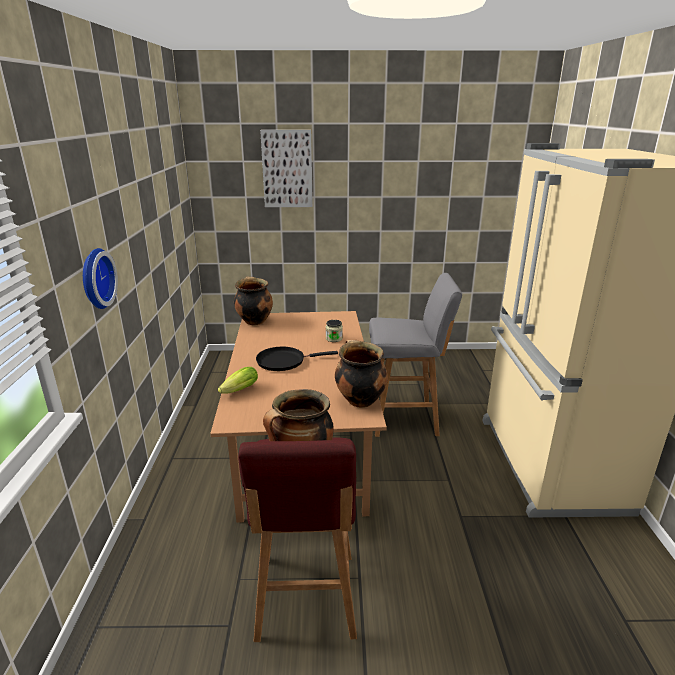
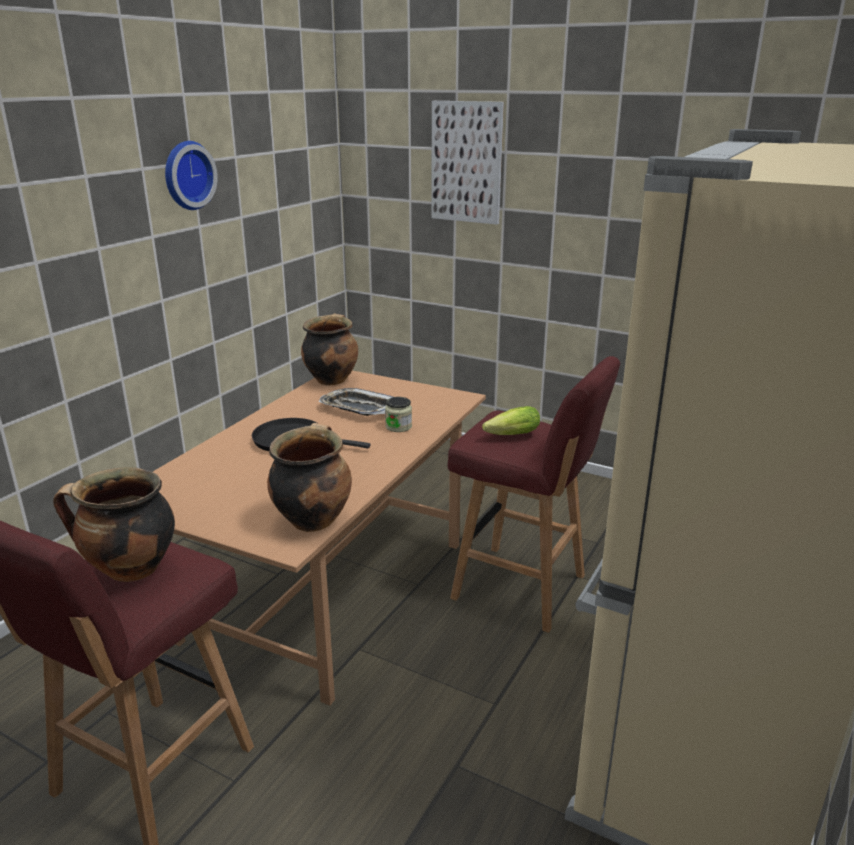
camera: 30 degrees right, 0 degrees up
wall clock [83,248,118,309] -> wall clock moved to [165,141,218,210]
lettuce [218,367,258,394] -> lettuce moved to [482,406,540,435]
grey stool [369,273,462,437] -> red stool [447,356,620,633]
none -> tray [319,388,393,416]

